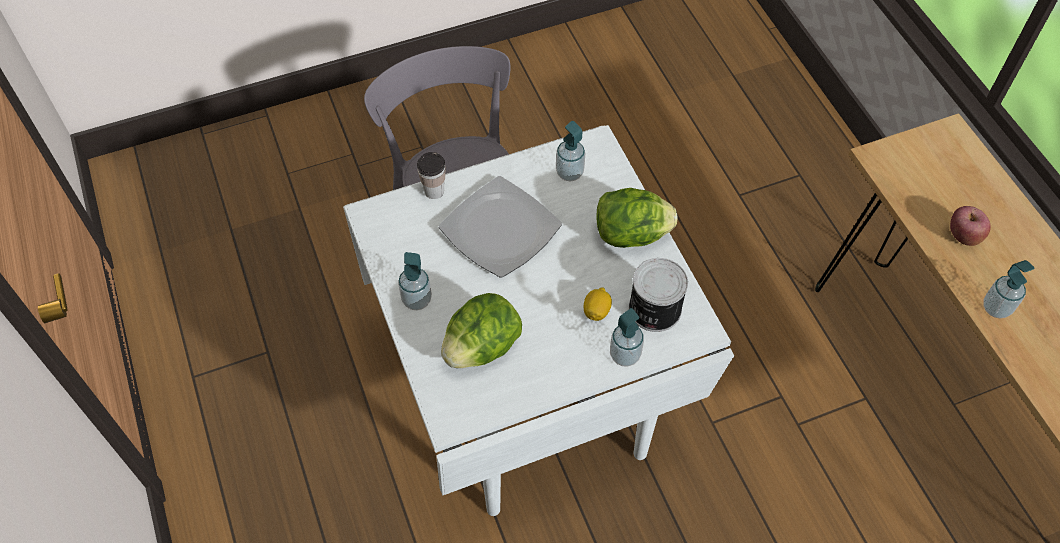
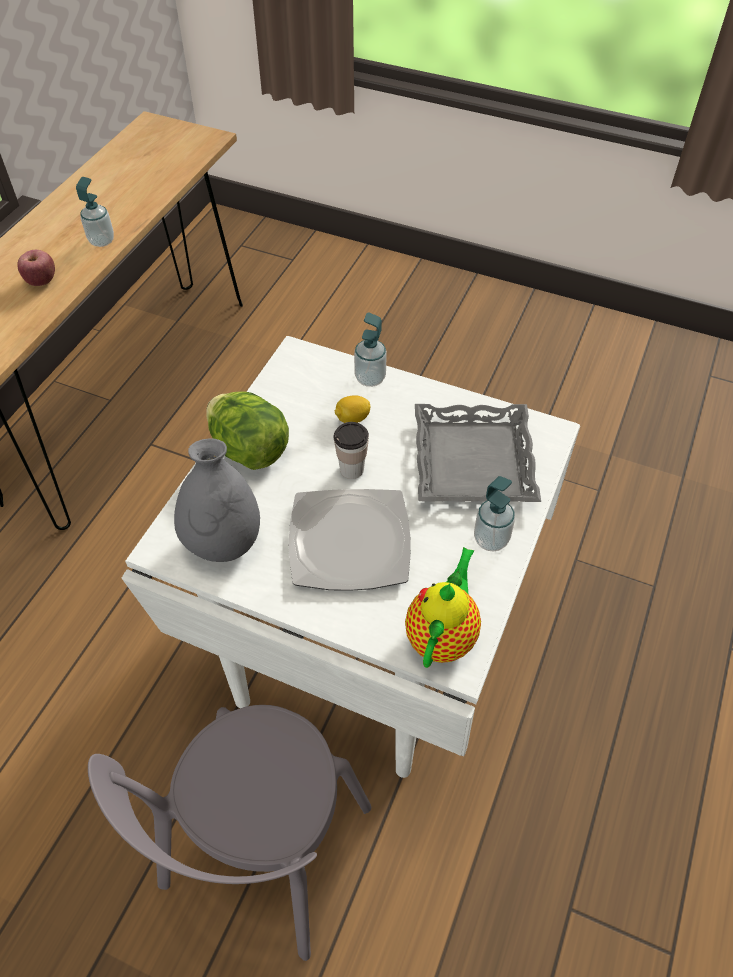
camera: 135 degrees left, 5 degrees down
cup [417,152,446,199] -> cup moved to [334,422,369,479]
lettuce [441,293,522,368] -> grey tray [415,404,541,502]
soap dispenser [556,121,585,181] -> grey vase [174,439,260,562]
can [629,258,688,332] -> none
none -> teapot [405,547,481,668]

